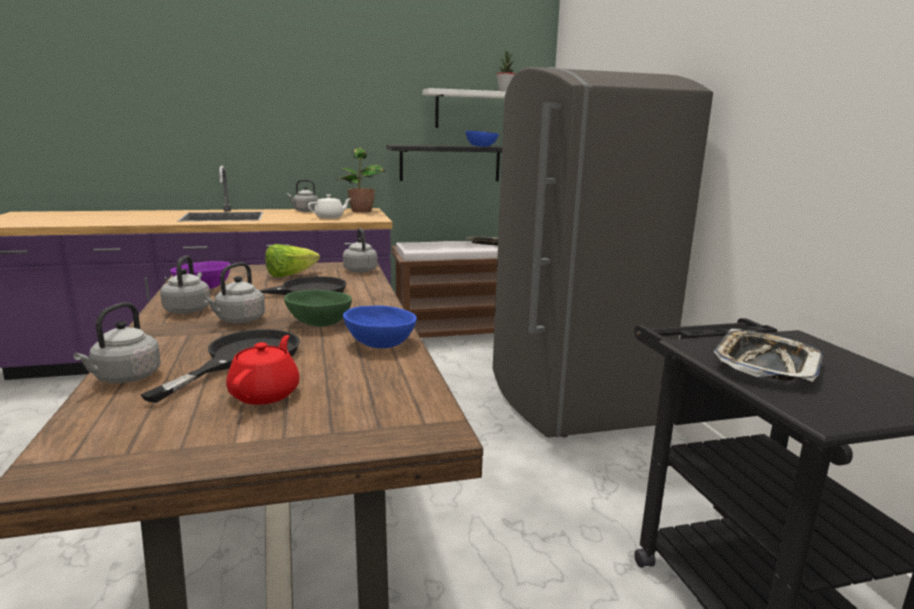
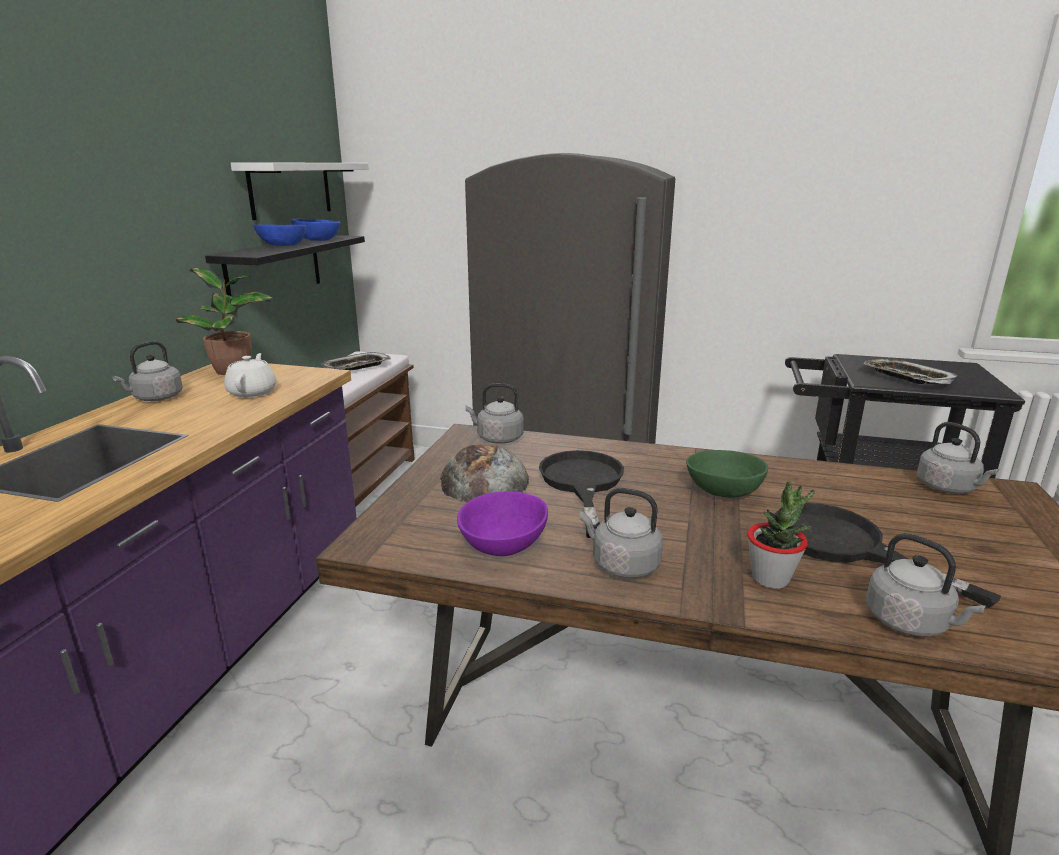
camera: 60 degrees left, 5 degrees up
grey kettle [204,262,265,323] -> grey kettle moved to [917,422,999,494]
red teapot [226,335,299,405] -> none
lettuce [265,244,320,277] -> bread [440,445,529,502]
blue bowl [343,305,417,348] -> blue bowl moved to [253,224,306,246]
potted plant [496,51,515,91] -> potted plant moved to [747,481,815,589]

